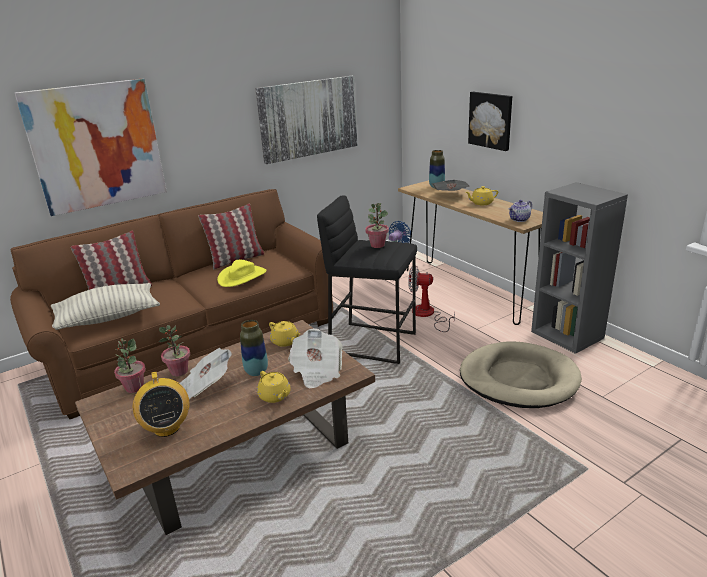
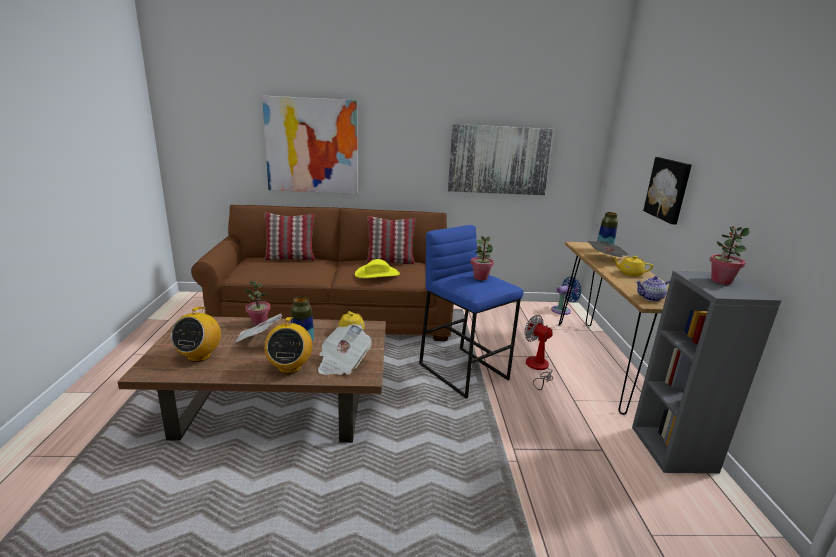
camera: 30 degrees right, 5 degrees down
pillow [51,283,160,330] -> none
potted plant [114,338,146,393] -> potted plant moved to [710,226,749,285]
yellow teapot [257,371,291,403] -> radio [264,317,312,374]
black stool [317,195,417,364] -> blue stool [419,225,524,399]
beige dog bed [460,341,582,408] -> none

